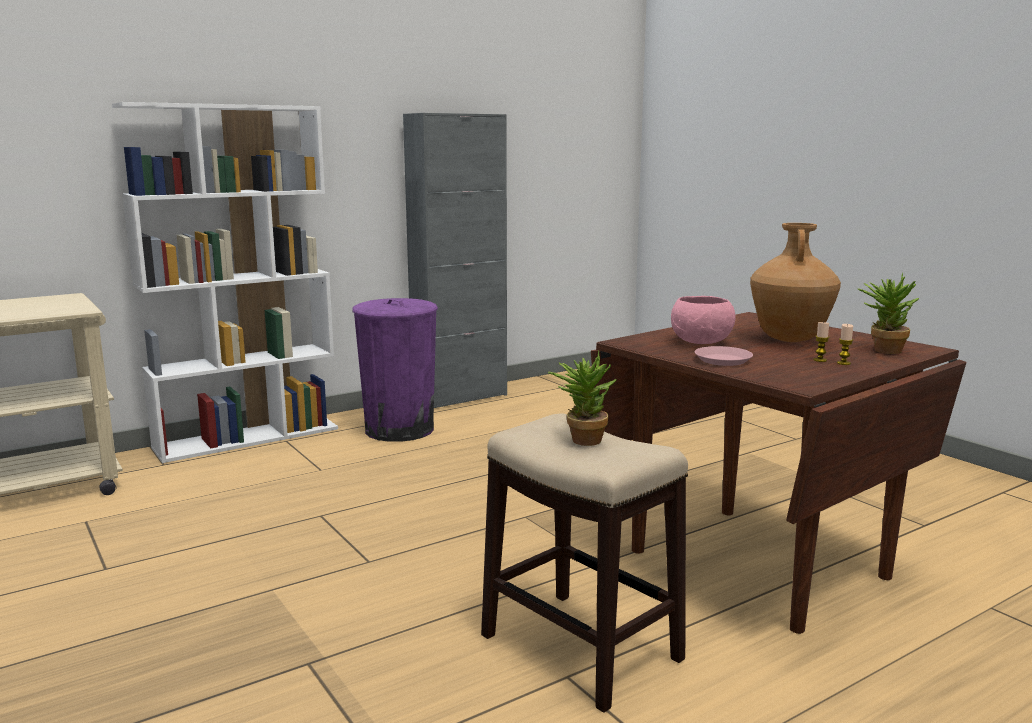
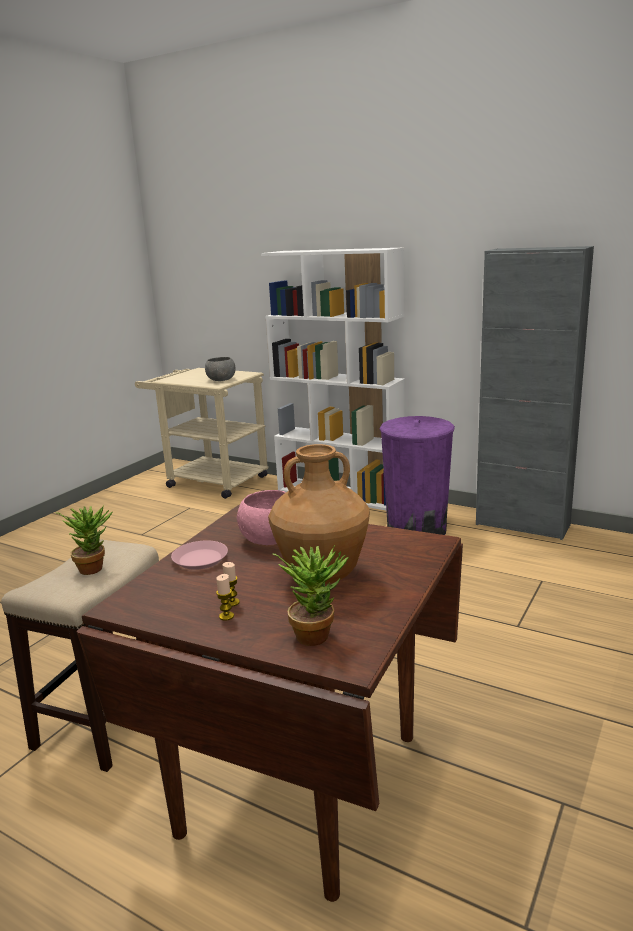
camera: 65 degrees right, 5 degrees up
none -> grey bowl [205,357,236,381]

